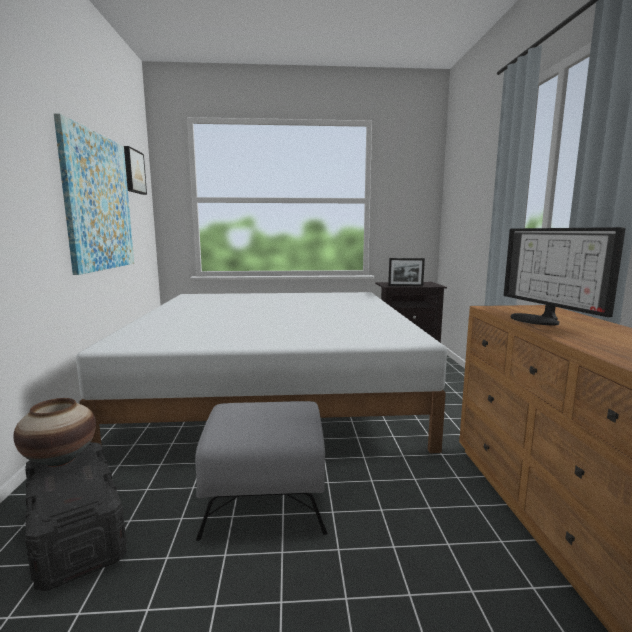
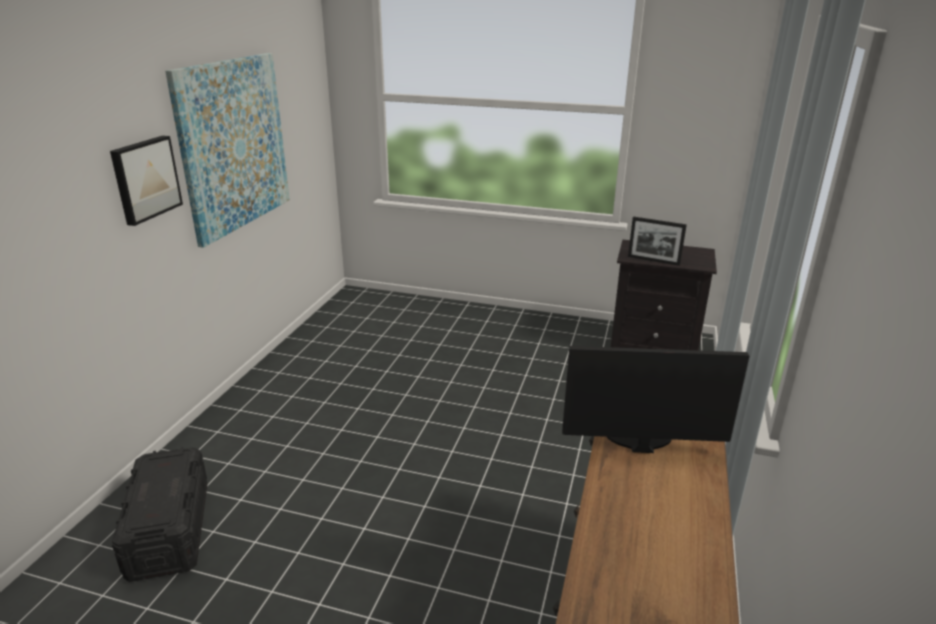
camera: 20 degrees right, 15 degrees up
vase [13,398,96,467] -> none
white bed [76,292,447,453] -> none
picture [124,146,147,195] -> picture moved to [110,136,183,226]
grey ottoman [195,401,327,541] -> none
monitor [504,227,626,325] -> monitor turned 90 degrees clockwise [562,346,749,453]

